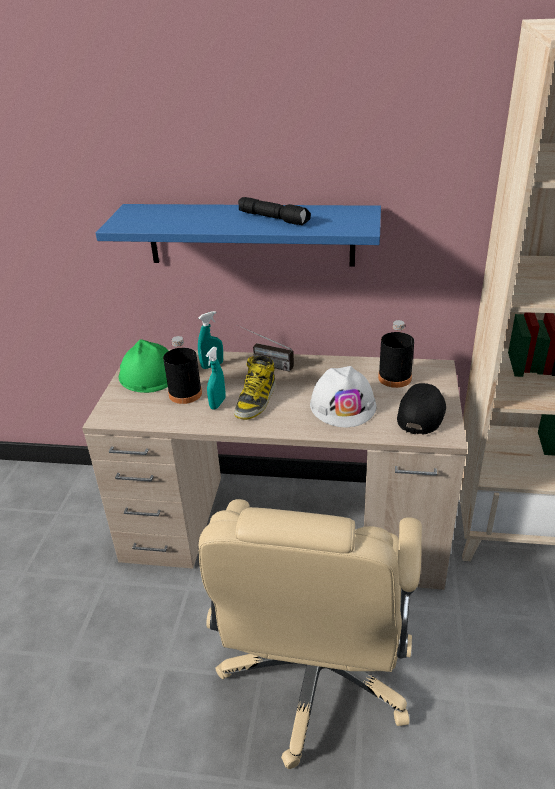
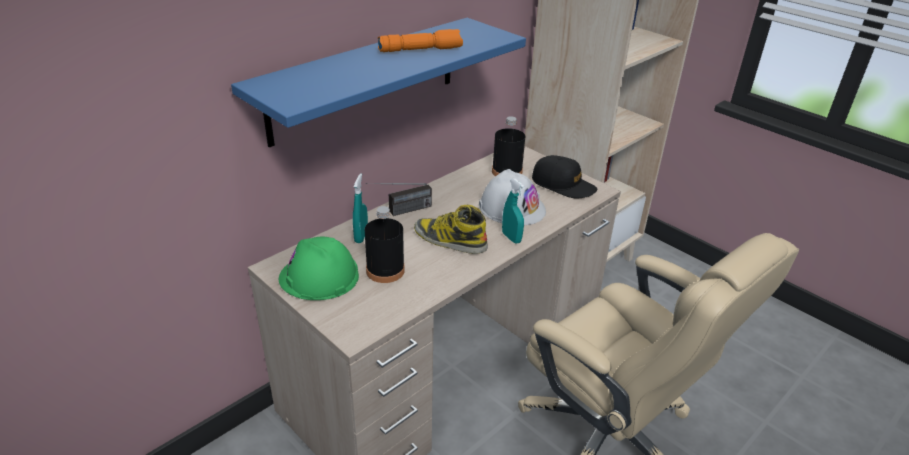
camera: 55 degrees left, 0 degrees up
turquoise spray bottle [206,347,226,409] -> turquoise spray bottle moved to [502,179,525,244]
boot [234,356,276,420] -> boot turned 150 degrees clockwise [414,205,488,254]
black flashlight [238,197,311,225] -> orange flashlight [378,29,463,52]
black cap [397,383,446,435] -> black cap turned 150 degrees clockwise [532,155,598,198]

